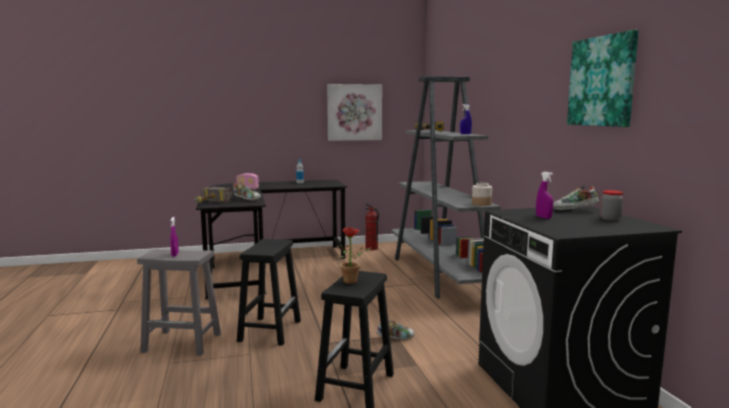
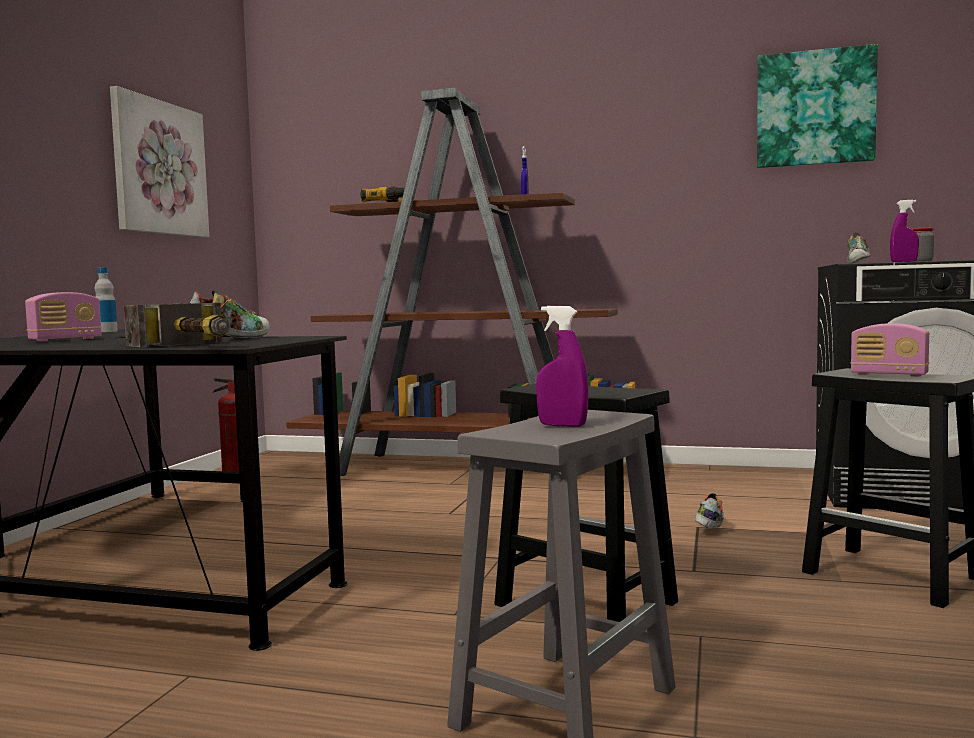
camera: 60 degrees left, 5 degrees down
potted plant [339,227,372,284] -> radio [851,323,929,377]
grey bookcase [391,76,501,299] -> brown bookcase [286,88,635,476]
jar [472,183,492,206] -> none

